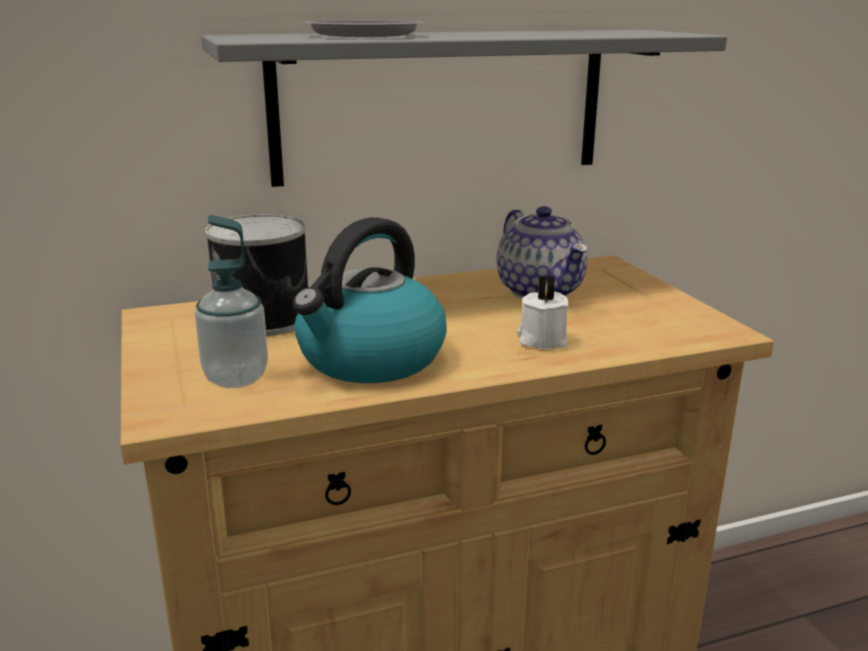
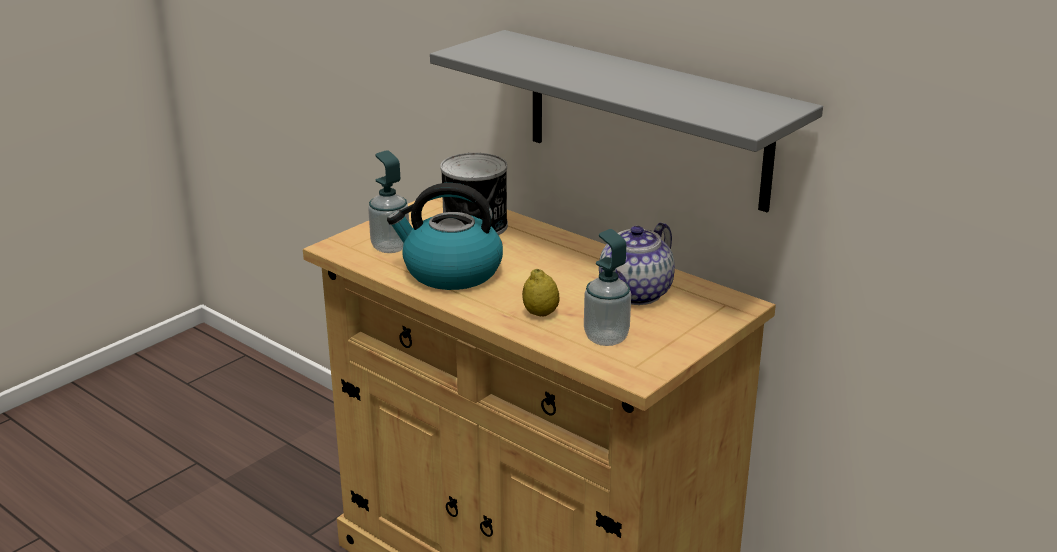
camera: 60 degrees right, 5 degrees up
grey plate [303,19,425,37] -> none
white candle [517,275,569,349] -> lemon [522,269,559,316]
none -> soap dispenser [584,229,631,346]

